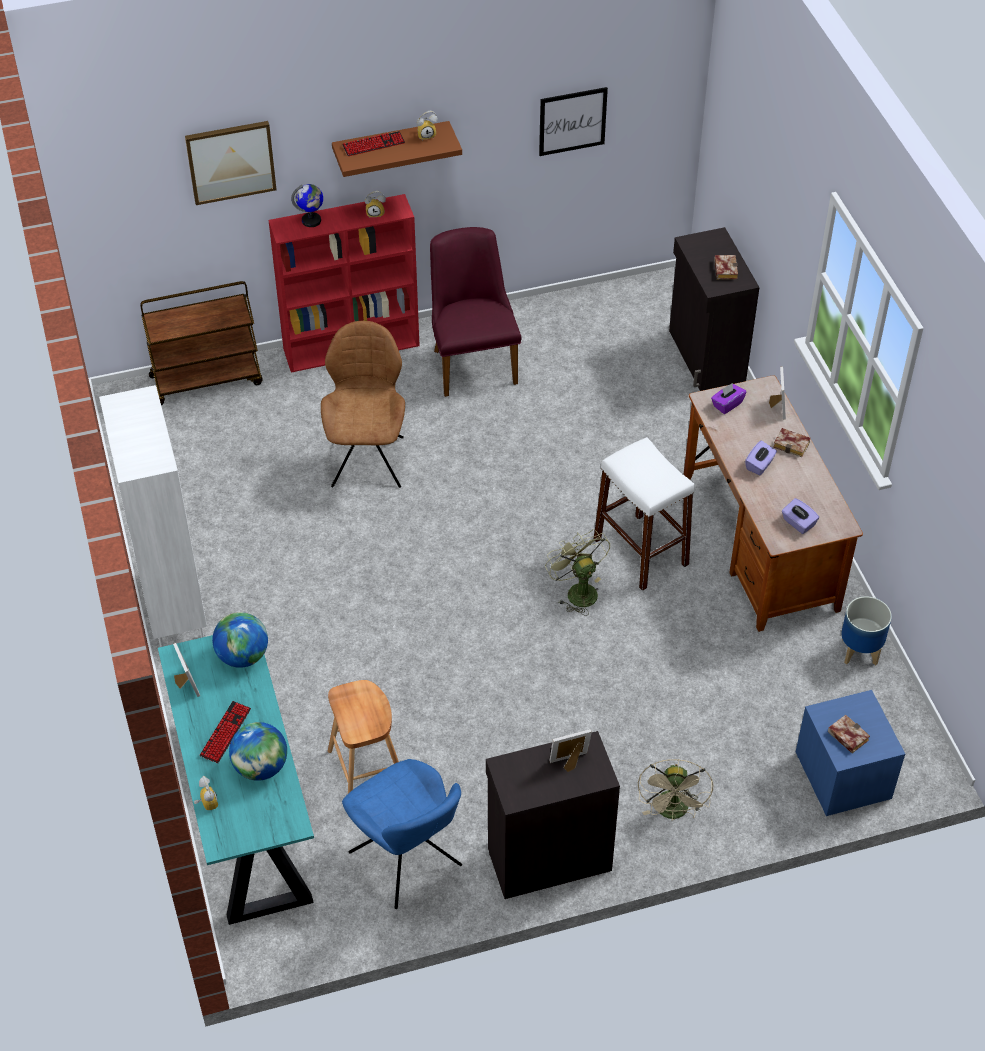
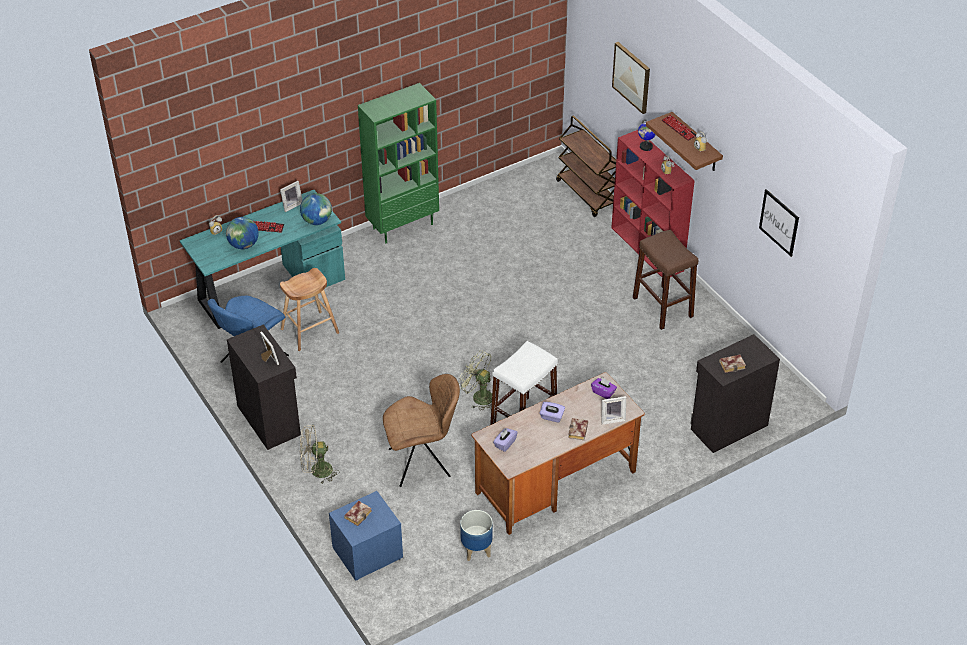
camera: 75 degrees right, 5 degrees down
white bookcase [99,385,207,647] -> green bookcase [358,83,439,243]
brown chair [321,321,405,488] -> brown chair moved to [383,374,460,487]
purple chair [430,227,522,397] -> brown stool [633,229,698,330]
green fan [545,529,610,616] -> green fan turned 105 degrees counterclockwise [459,350,492,411]

